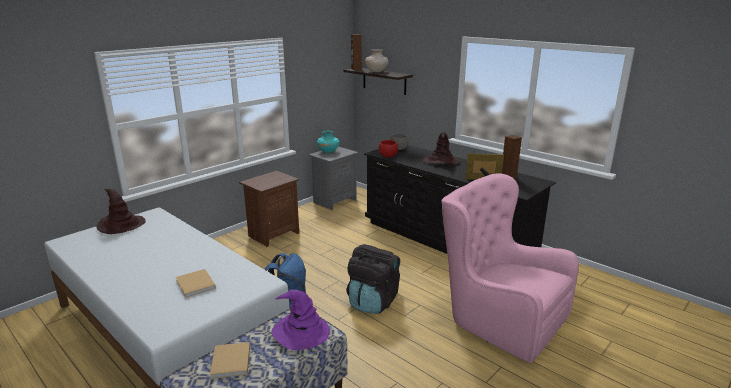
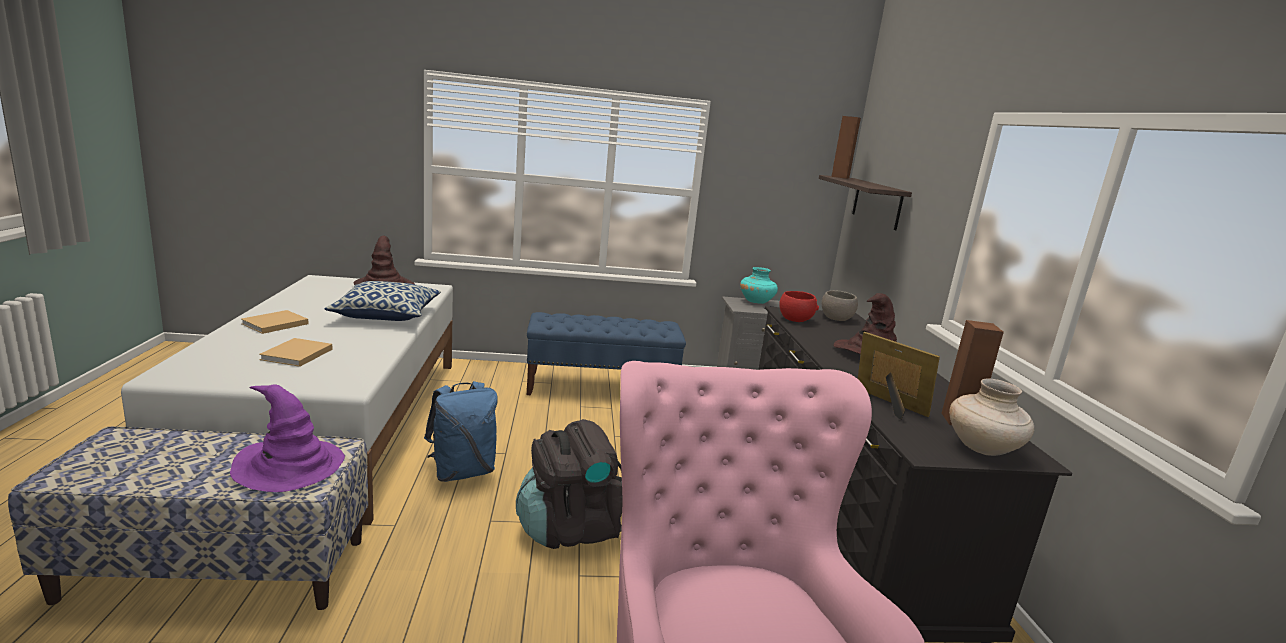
camera: 40 degrees right, 5 degrees down
beige book [210,342,250,379] -> beige book moved to [241,310,309,334]
brown nightstand [239,171,299,247] -> blue bench [527,312,686,395]
beige vase [365,49,388,72] -> beige vase moved to [949,378,1034,456]
none -> pillow [324,281,441,321]

